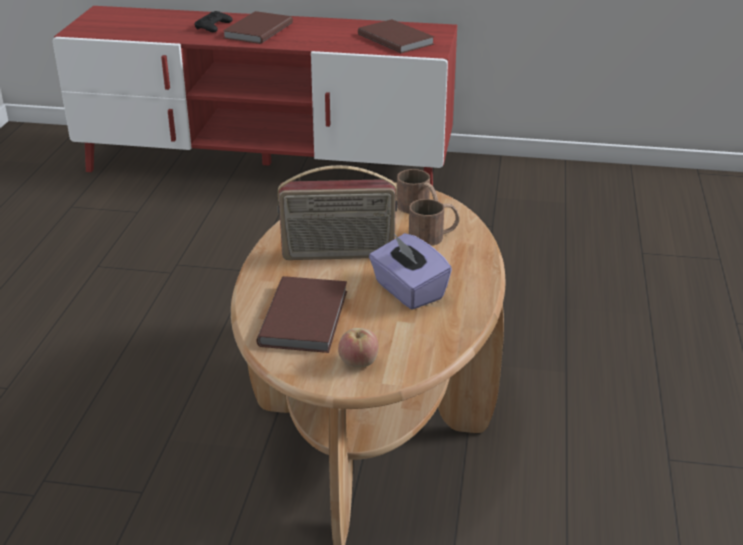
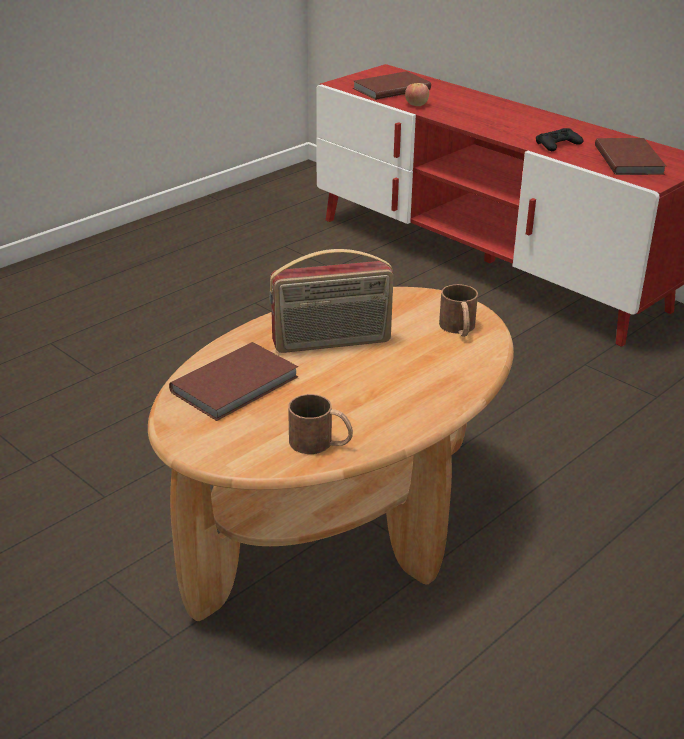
camera: 35 degrees right, 0 degrees up
black game controller [194,11,233,32] -> black game controller moved to [536,128,583,151]
brown book [223,11,293,44] -> brown book moved to [353,71,431,100]
radio [278,165,397,260] -> radio turned 45 degrees counterclockwise [269,249,393,353]
apple [338,328,379,367] -> apple moved to [405,83,429,106]
purple tissue box [369,233,452,310] -> none
brown mug [409,199,459,246] -> brown mug moved to [288,394,353,454]

